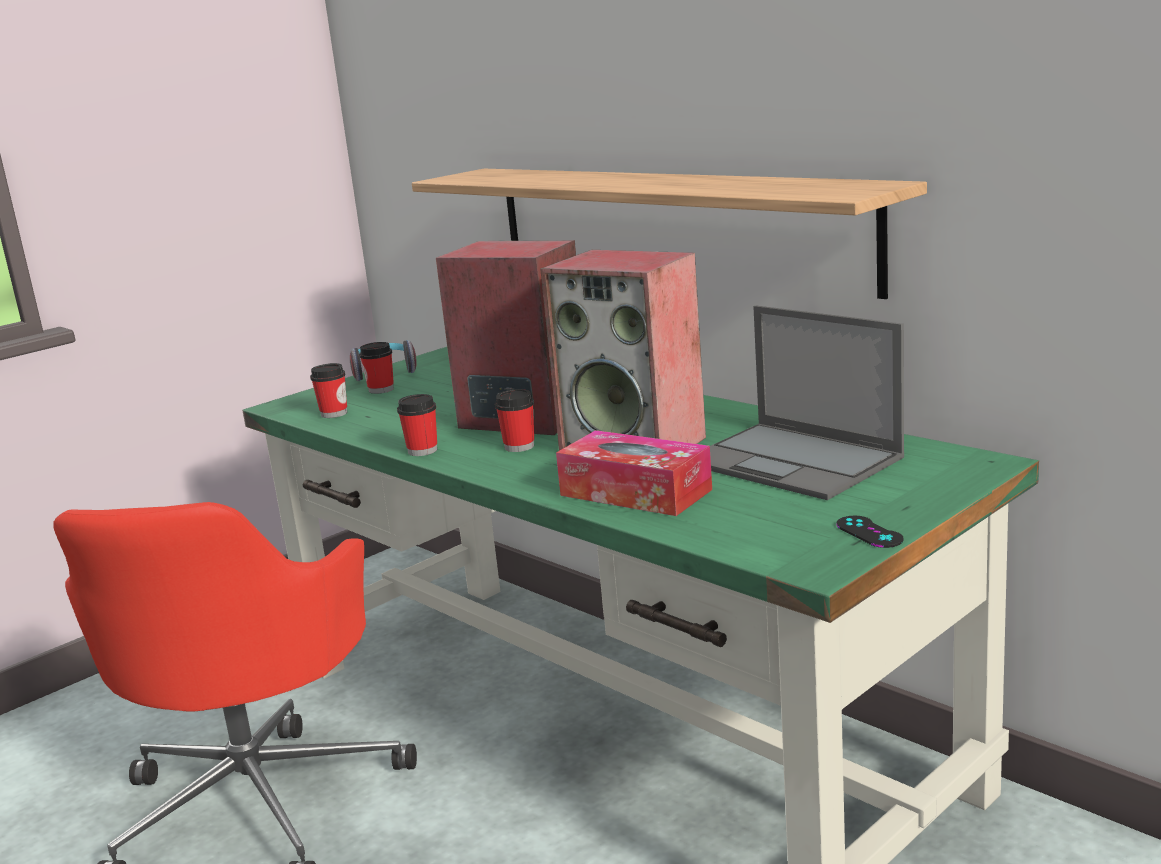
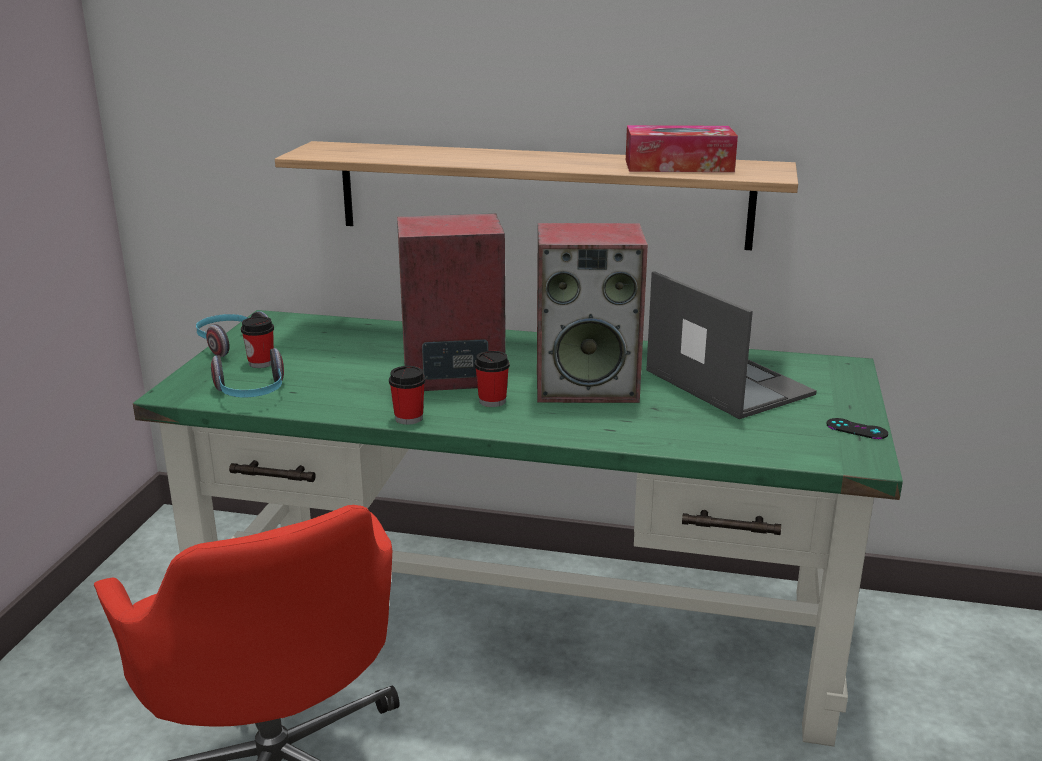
camera: 35 degrees left, 5 degrees up
cup [310,363,347,418] -> headphones [211,348,284,397]
tissue box [556,430,712,516] -> tissue box moved to [626,125,738,172]
laptop [710,306,904,500] -> laptop turned 135 degrees counterclockwise [646,271,817,419]

